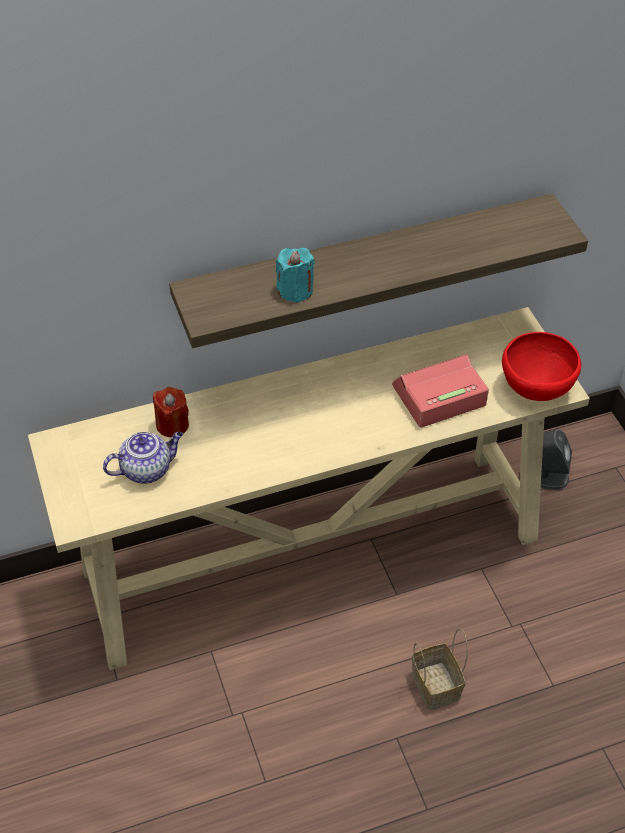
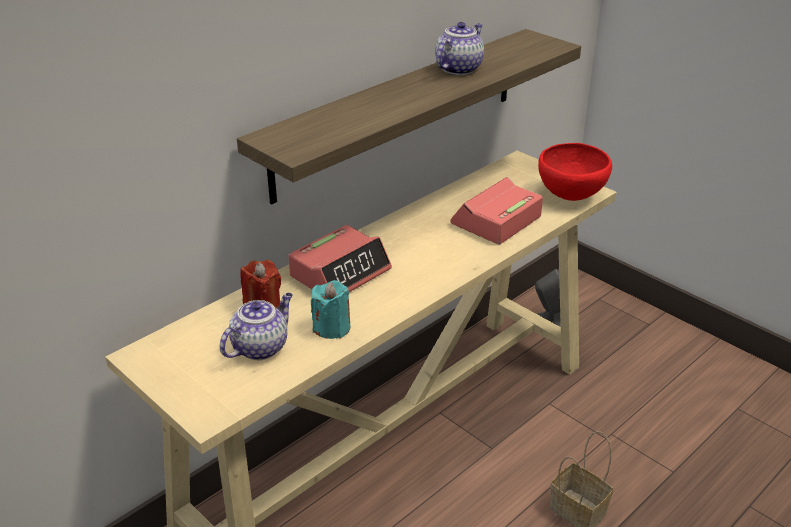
camera: 25 degrees left, 15 degrees down
turquoise candle [276,248,315,303] -> turquoise candle moved to [311,280,350,339]
none -> alarm clock [288,225,392,292]
none -> teapot [435,22,484,75]

